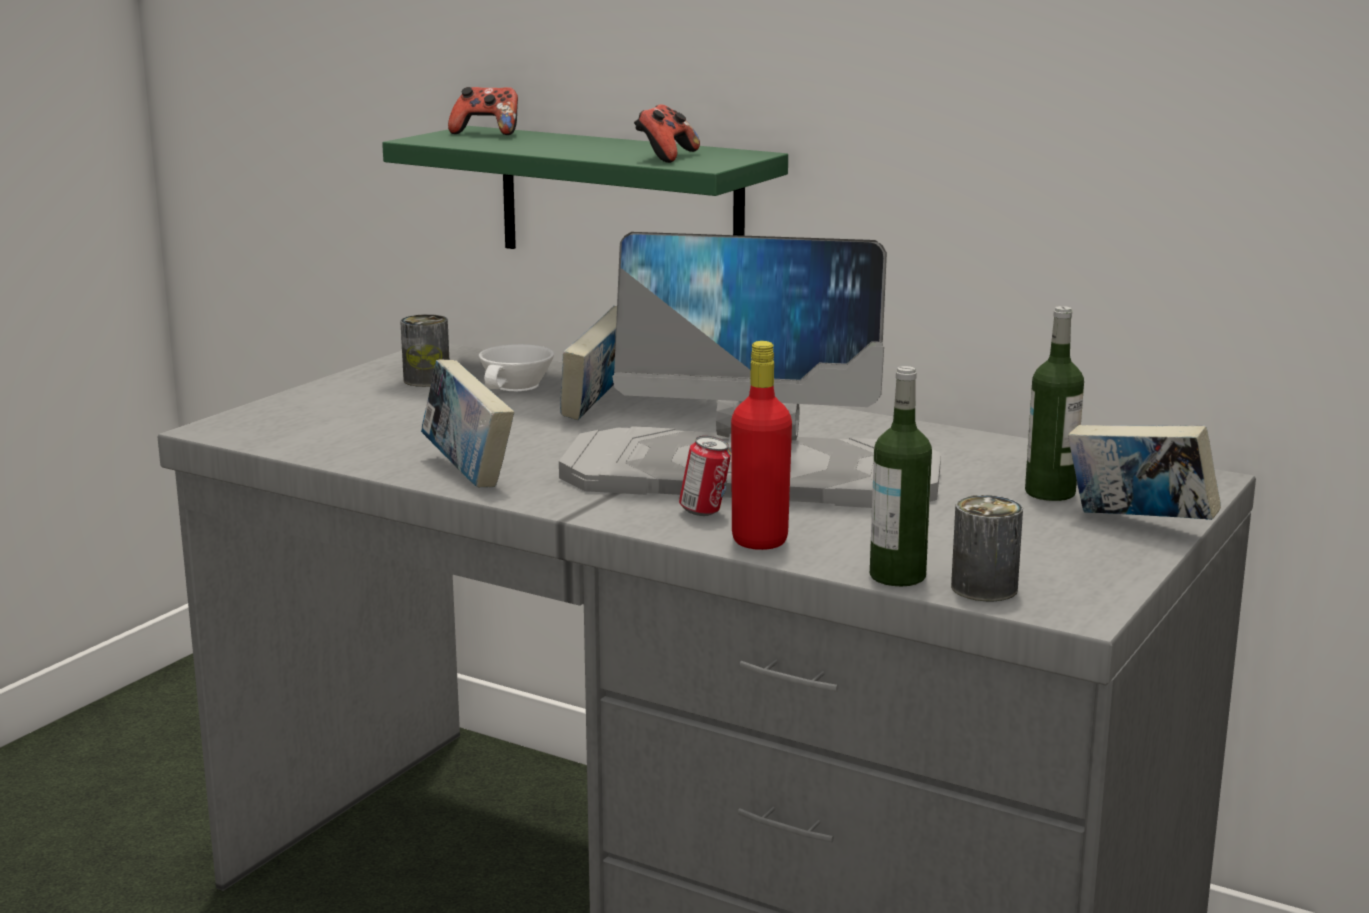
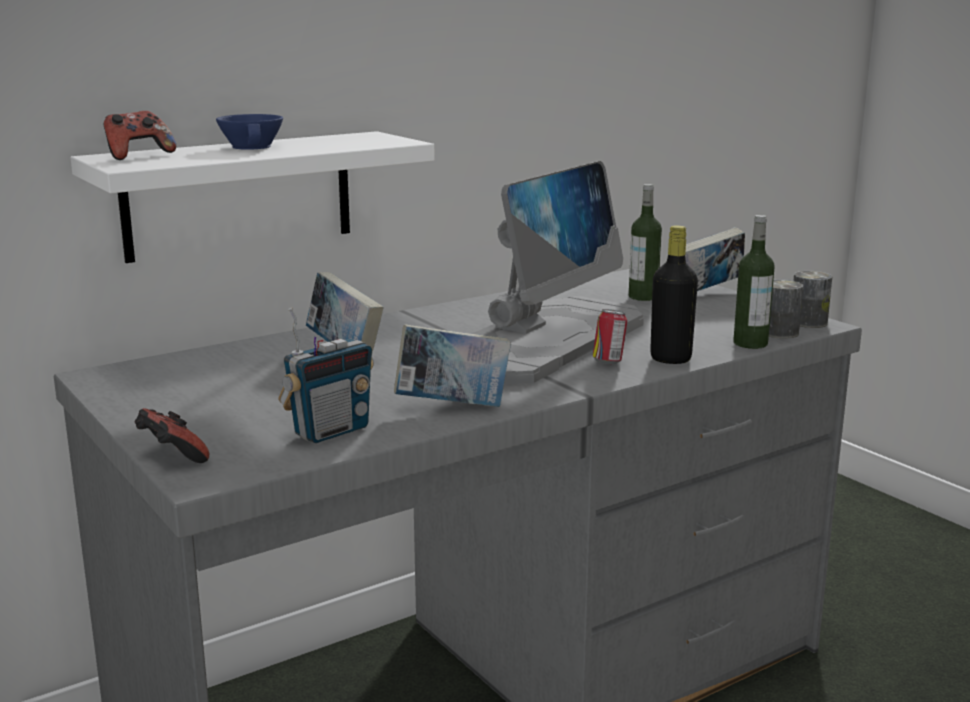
camera: 65 degrees left, 0 degrees up
green shelf [382,126,788,249] -> white shelf [71,131,435,263]
can [400,314,449,387] -> can moved to [793,271,832,328]
white cup [479,344,554,391] -> none
game controller [634,104,700,163] -> game controller moved to [134,408,209,463]
red bottle [731,341,792,550] -> black bottle [650,225,698,364]
none -> blue cup [216,114,283,150]
none -> radio [278,307,374,443]

